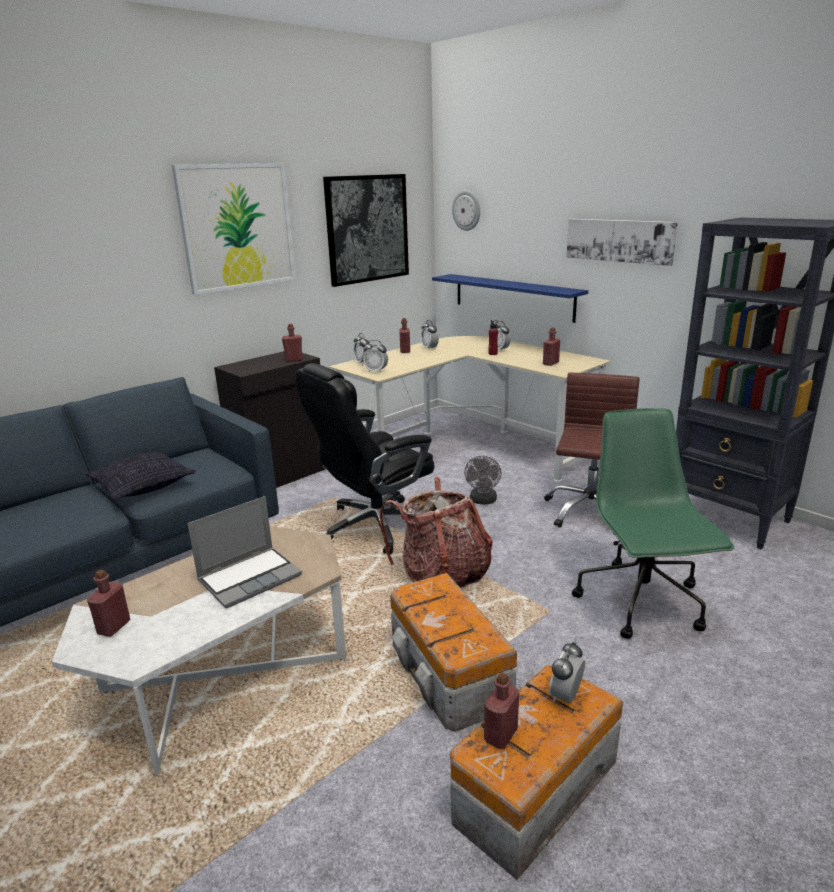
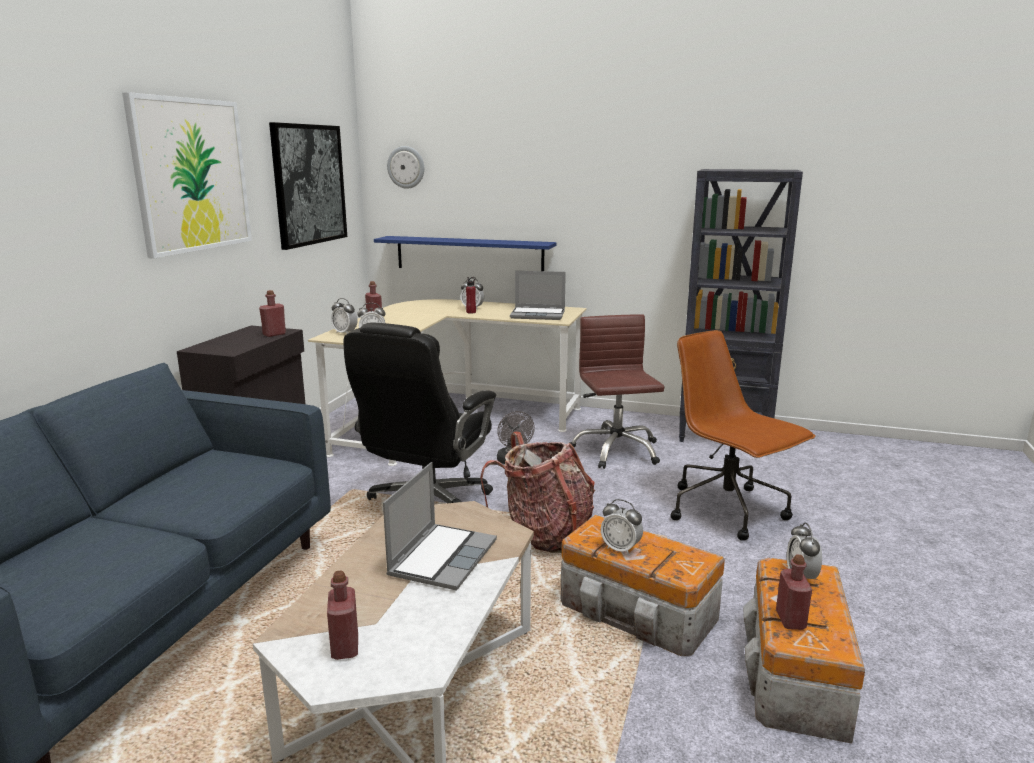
camera: 30 degrees left, 5 degrees down
pillow [84,450,196,500] -> none
alarm clock [421,320,439,350] -> alarm clock moved to [601,499,643,556]
red bottle [543,327,560,366] -> laptop [510,271,566,320]
picture [566,219,678,266] -> none
green office chair [572,408,734,639] -> brown office chair [671,330,815,540]

